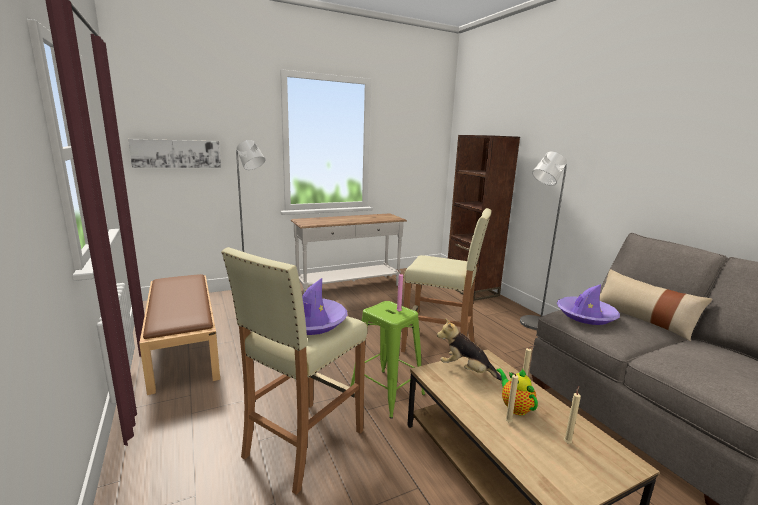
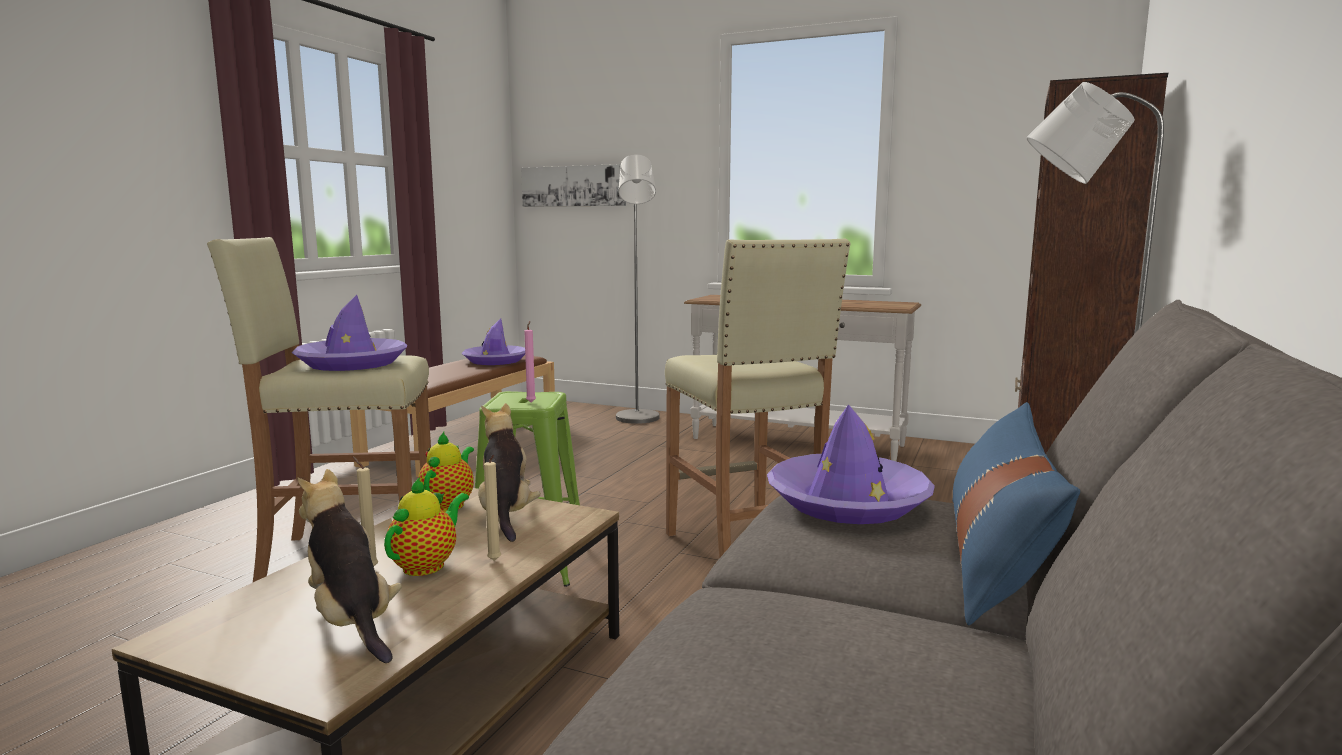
camera: 50 degrees right, 5 degrees down
beige candle [564,386,581,443] -> plush toy [298,469,402,663]
beige pillow [600,269,712,341] -> blue pillow [952,402,1080,626]
none -> teapot [418,432,474,512]
none -> purple hat [462,318,525,365]

